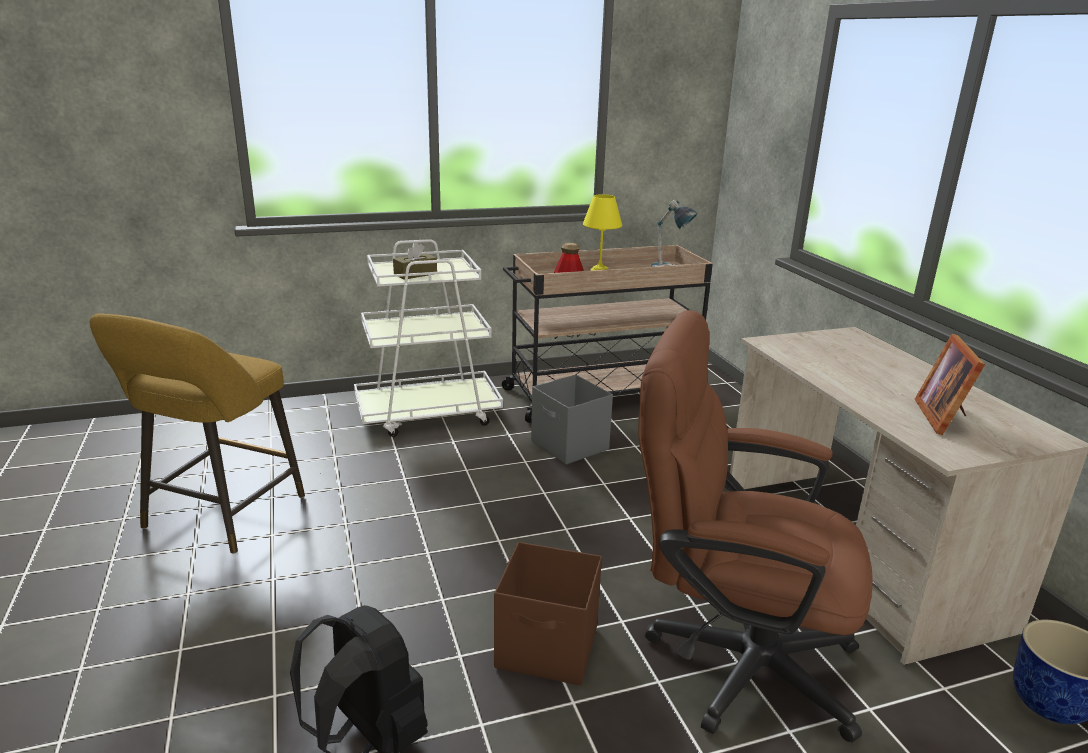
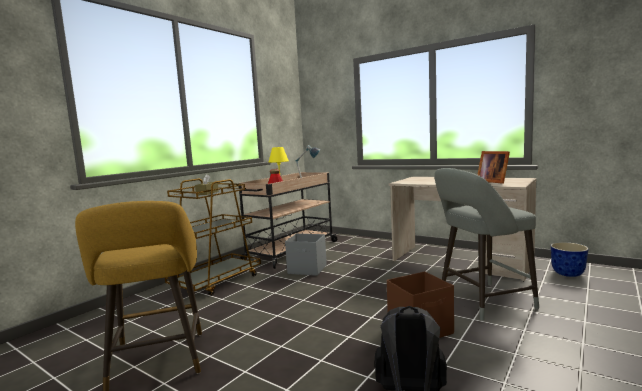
camera: 35 degrees left, 15 degrees down
white cart [354,239,503,437] -> brown cart [165,178,261,296]
brown office chair [638,310,873,743] -> grey stool [434,168,539,321]

